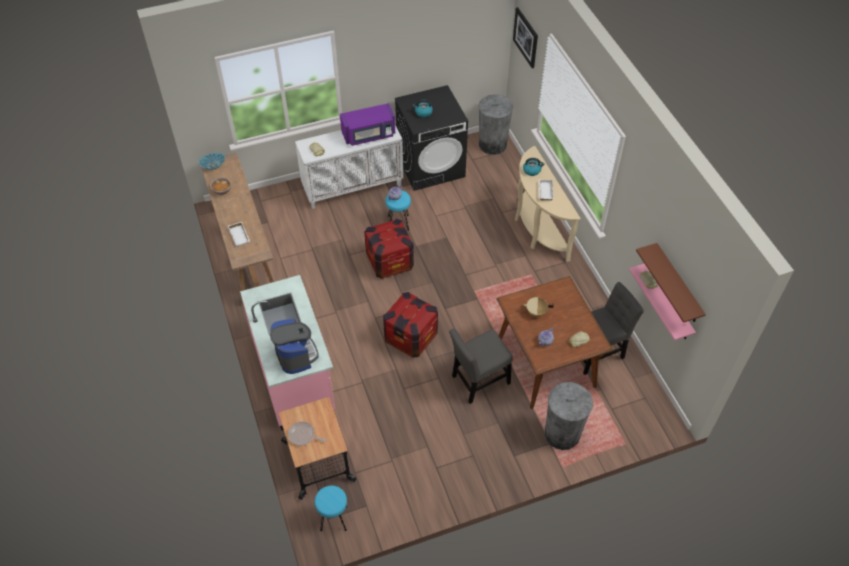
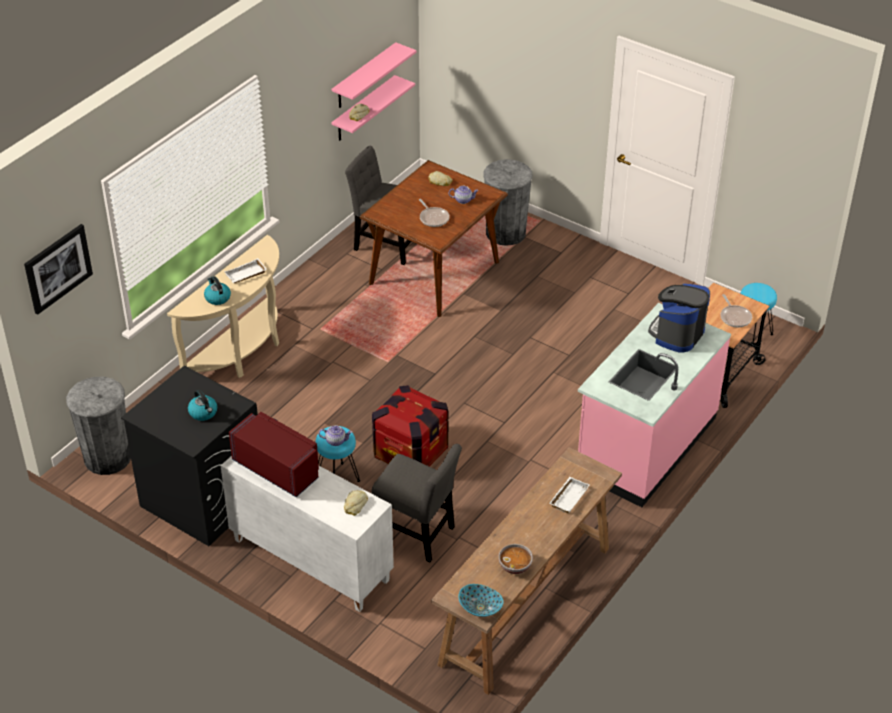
camera: 125 degrees left, 10 degrees down
purple microwave [340,103,395,146] -> red microwave [229,412,319,497]
crate [383,292,438,358] -> none
grey chair [449,329,513,404] -> grey chair moved to [372,444,462,562]
beige cooking pot [524,297,554,317] -> frying pan [419,199,449,227]
brown shelf [636,243,706,323] -> pink shelf [332,42,417,108]

